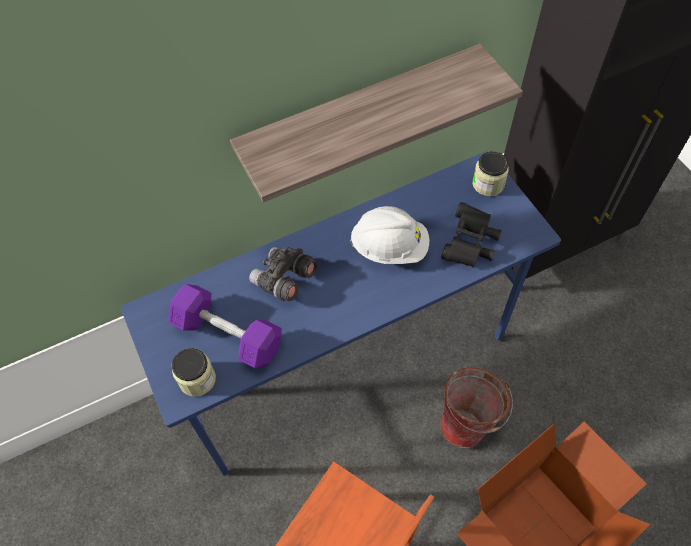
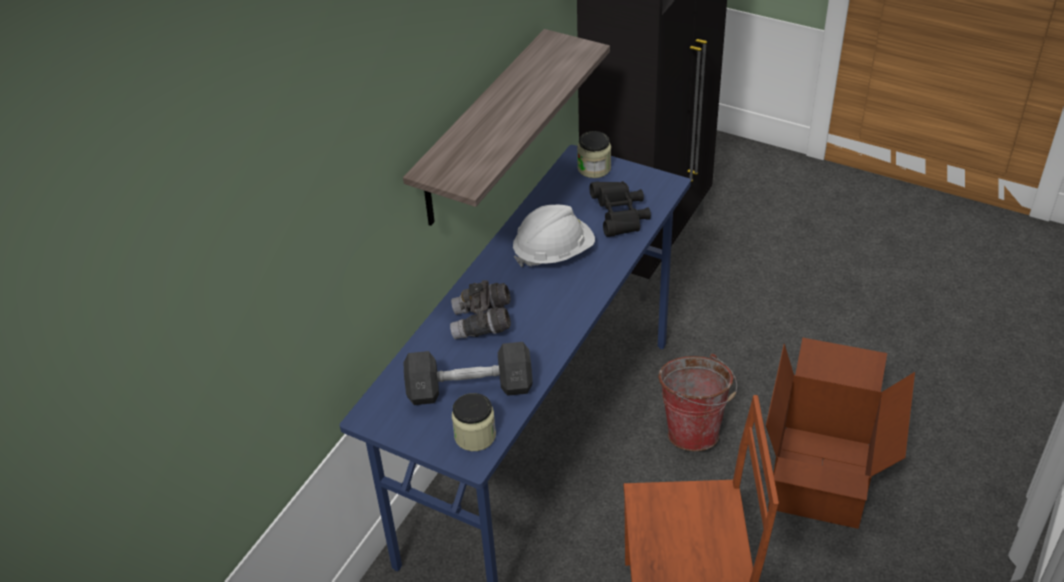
camera: 35 degrees left, 15 degrees down
purple dumbbell [168,284,282,368] -> grey dumbbell [404,342,533,405]

